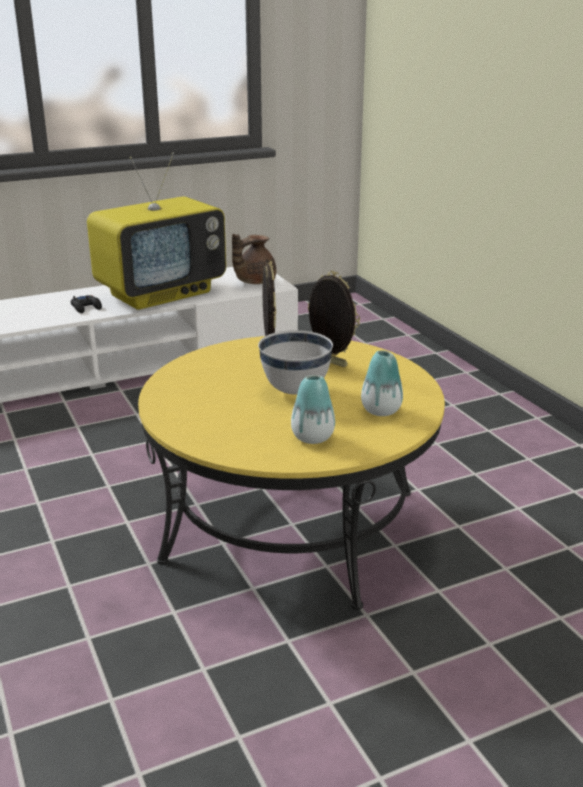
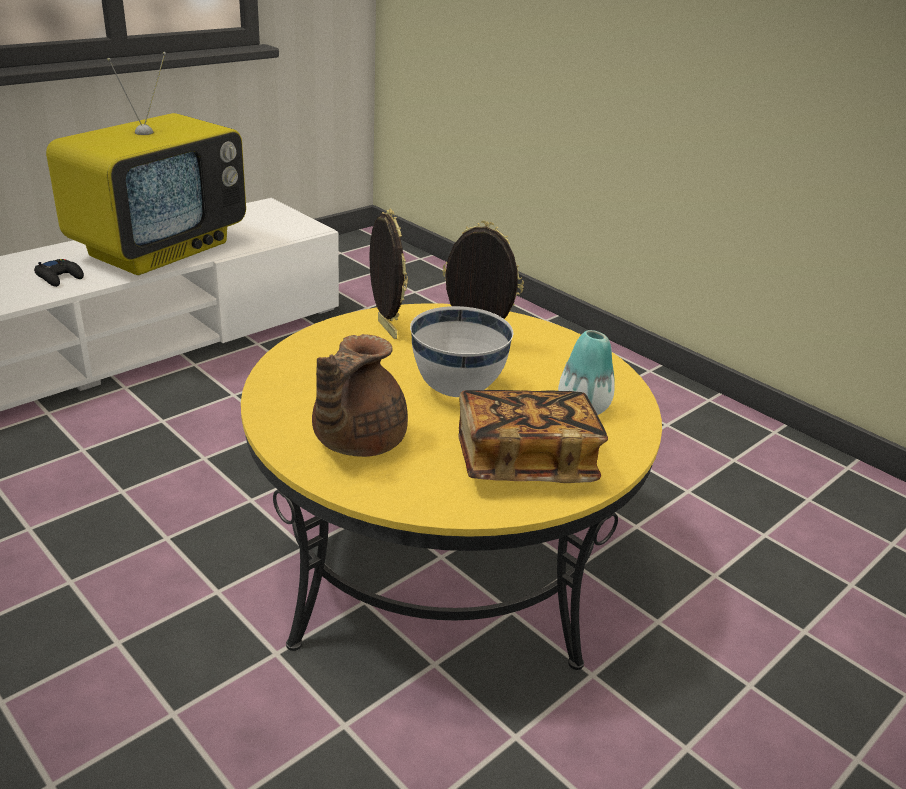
camera: 20 degrees left, 5 degrees up
brown teapot [232,234,276,284] -> brown teapot moved to [312,334,408,457]
vase [291,375,335,444] -> book [458,390,608,483]

